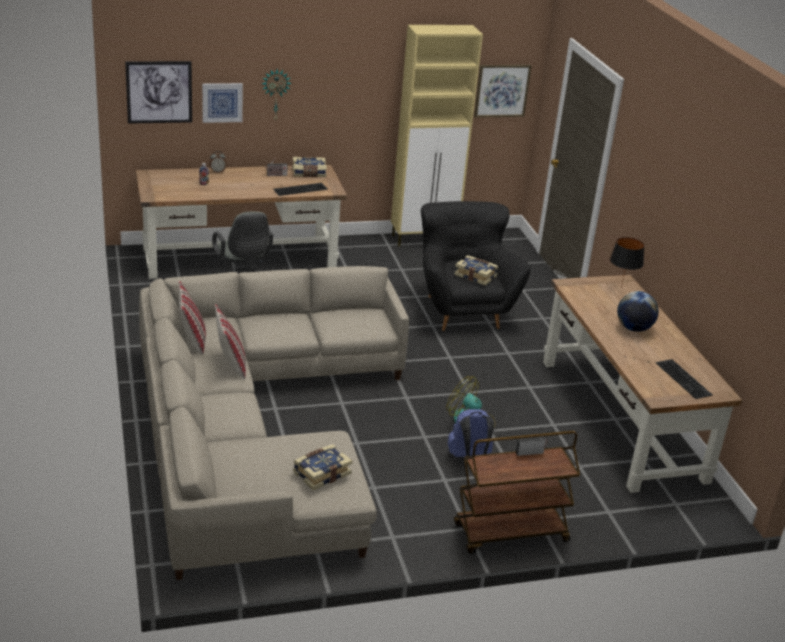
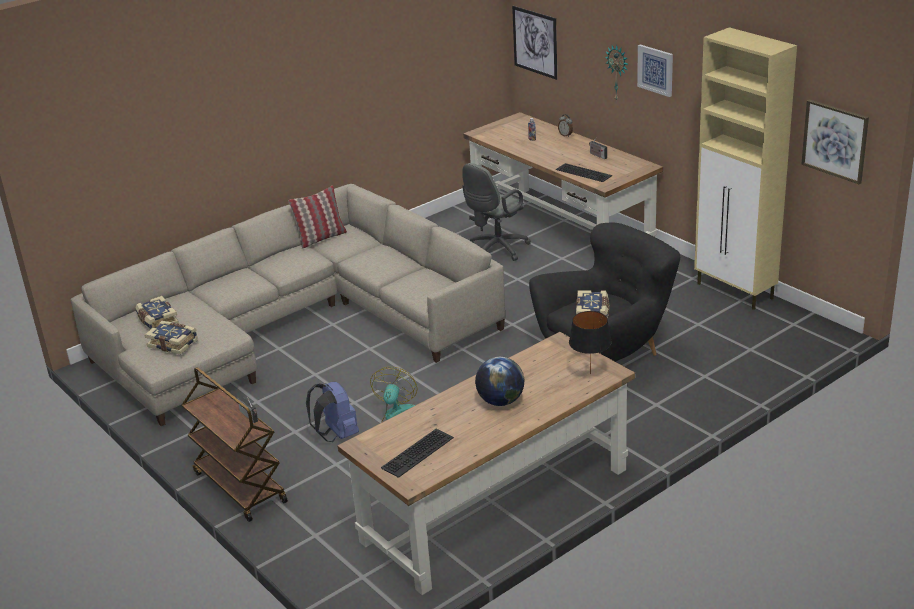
camera: 70 degrees right, 0 degrees up
picture [202,83,243,123] -> picture moved to [637,45,673,97]
pillow [215,304,246,379] -> none
book [292,157,327,177] -> book moved to [135,296,179,330]

